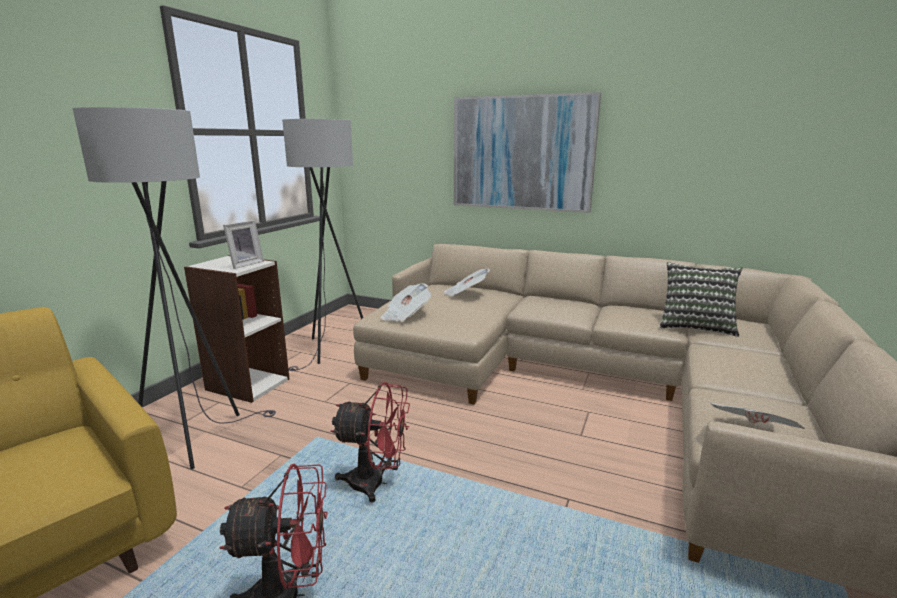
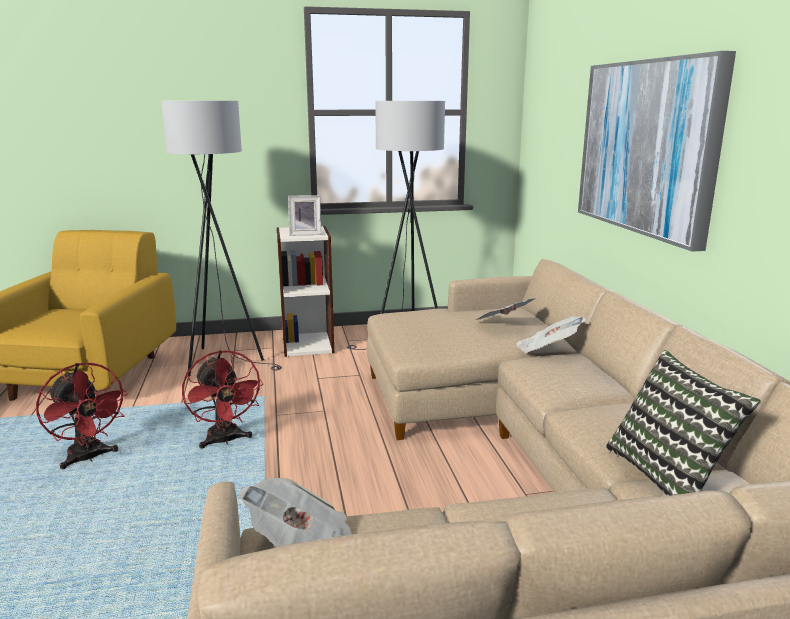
camera: 55 degrees right, 0 degrees up
newspaper [381,283,431,322] -> newspaper moved to [516,316,586,353]

